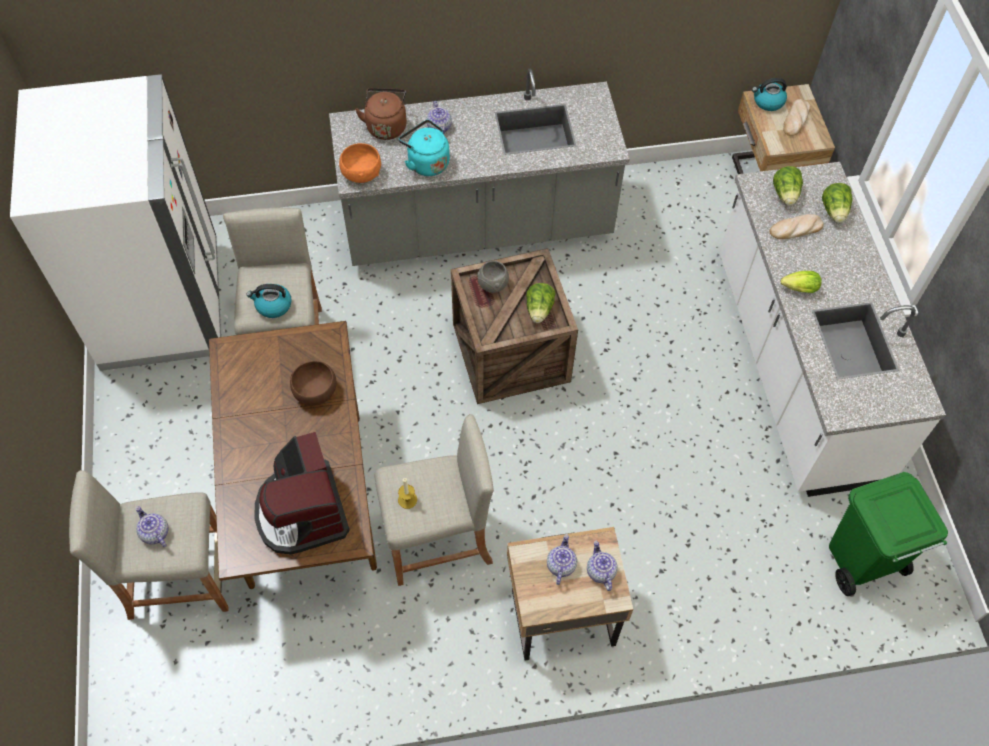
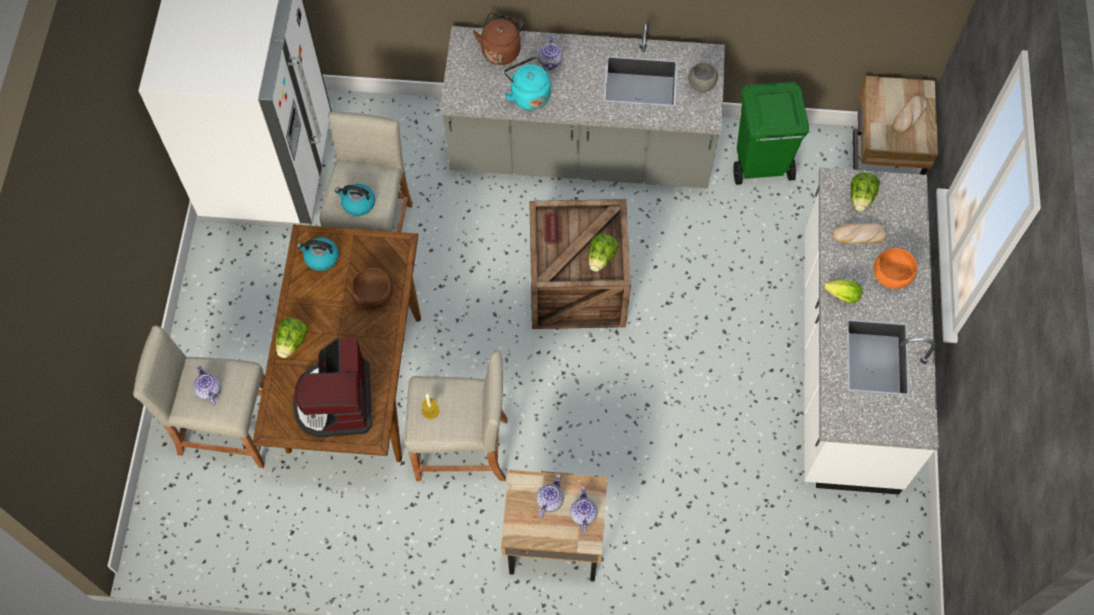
camera: 15 degrees right, 5 degrees up
orange bowl [339,143,381,183] -> orange bowl moved to [873,248,917,289]
grey bowl [477,261,509,293] -> grey bowl moved to [688,62,718,92]
kettle [752,78,787,111] -> kettle moved to [297,238,339,271]
lettuce [822,183,853,223] -> lettuce moved to [276,317,308,358]
green trash can [829,472,948,596] -> green trash can moved to [733,82,809,185]

